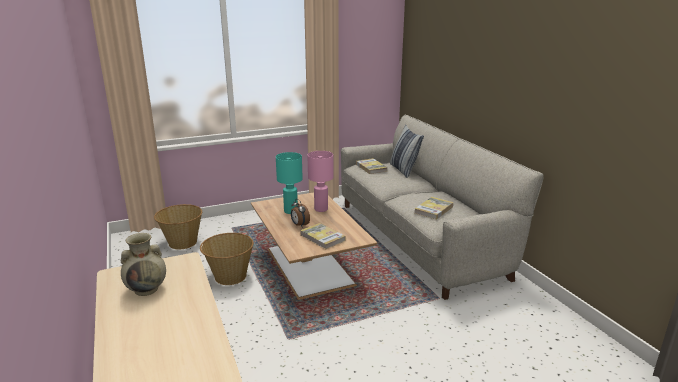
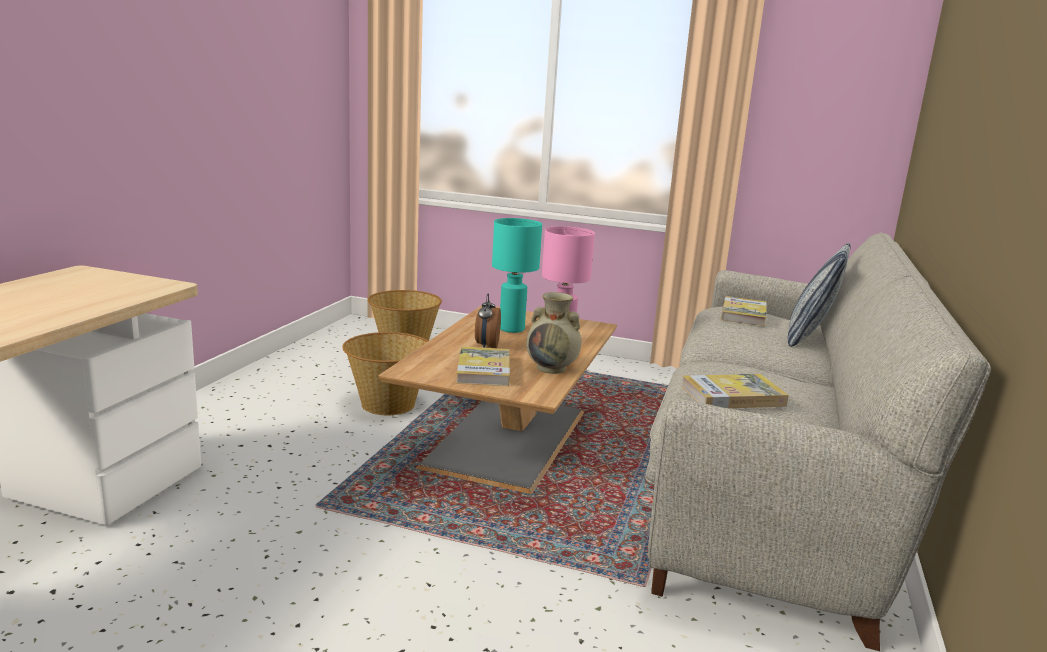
camera: 40 degrees right, 5 degrees down
beige vase [121,233,166,296] -> beige vase moved to [526,292,581,374]

